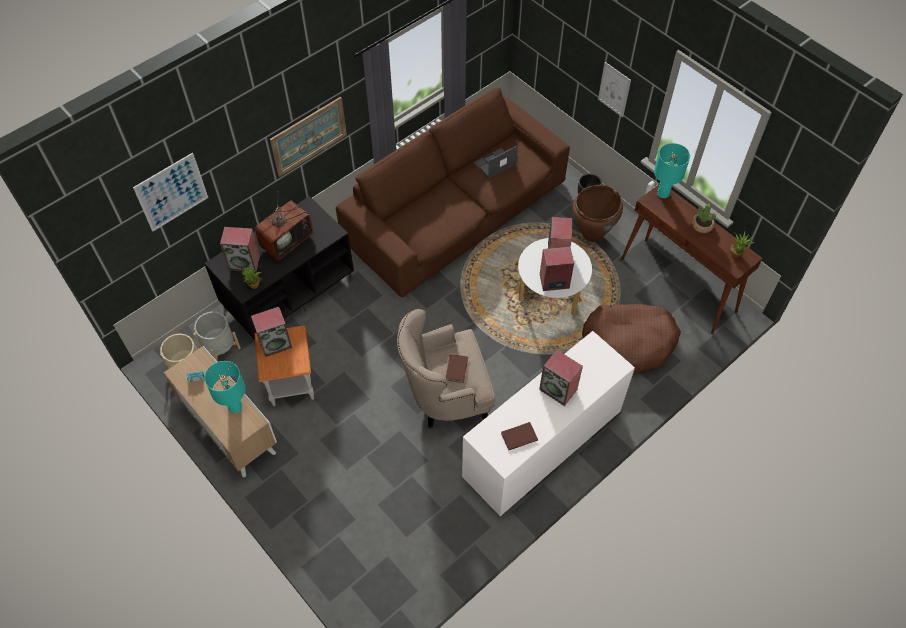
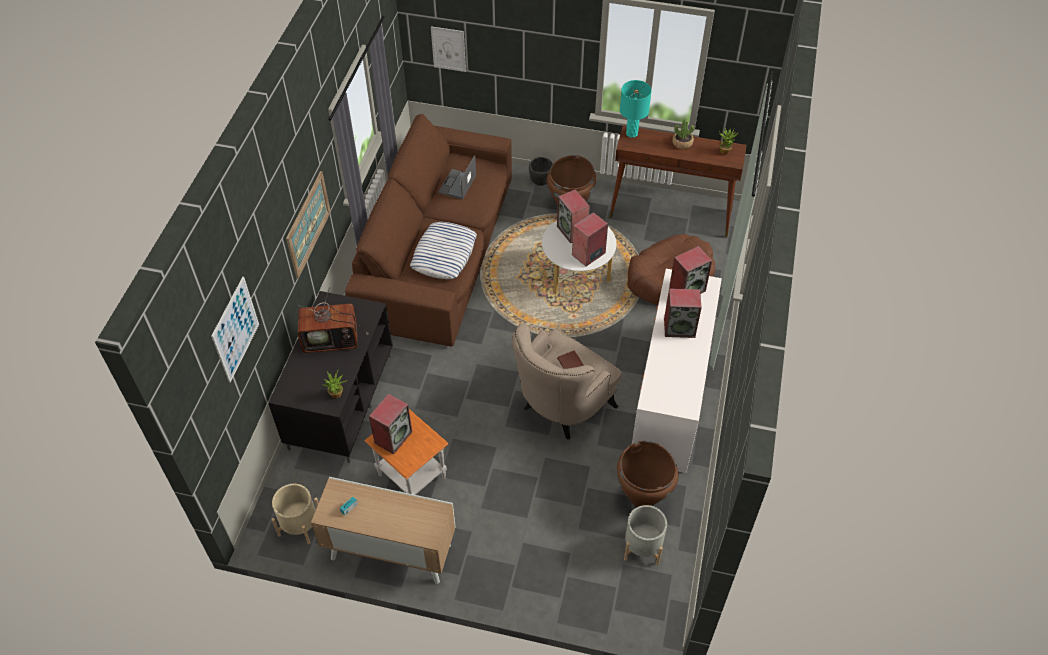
camera: 35 degrees left, 5 degrees down
grey planter [193,311,241,362] -> grey planter moved to [624,505,667,565]
turquoise table lamp [205,361,246,413] -> none
speaker [220,227,260,272] -> speaker moved to [669,246,712,294]
television [255,201,313,261] -> television turned 75 degrees clockwise [297,287,369,353]
brown book [501,422,538,450] -> none
picture [598,62,631,118] -> picture moved to [431,26,466,72]
none -> pillow [410,222,477,279]
none -> brown vase [616,441,679,507]

